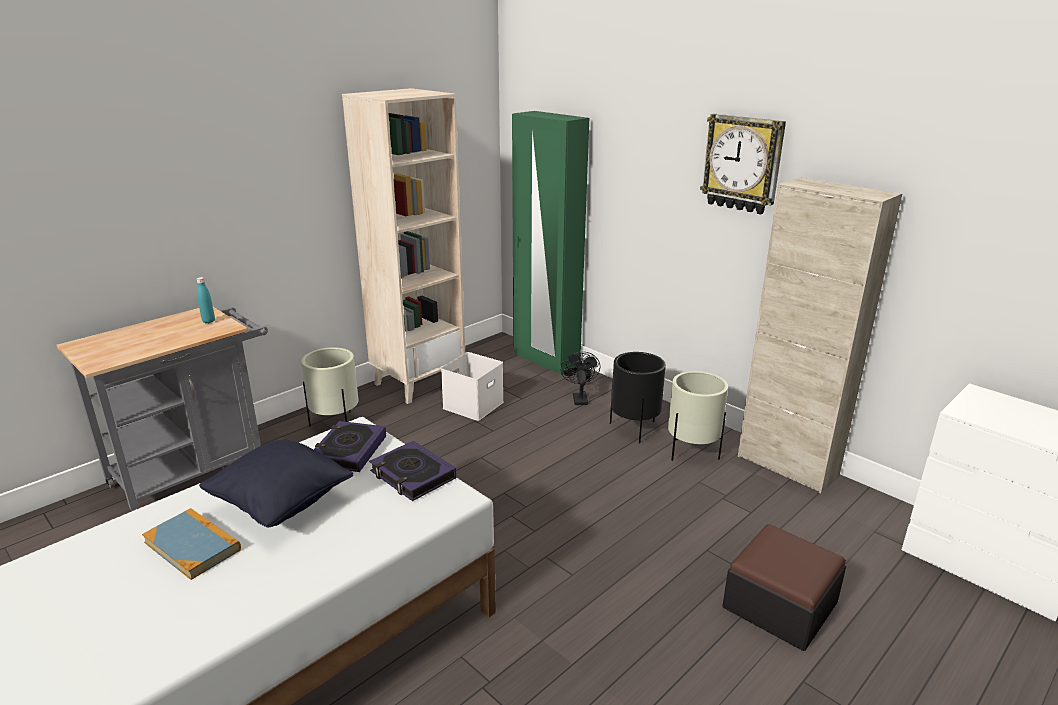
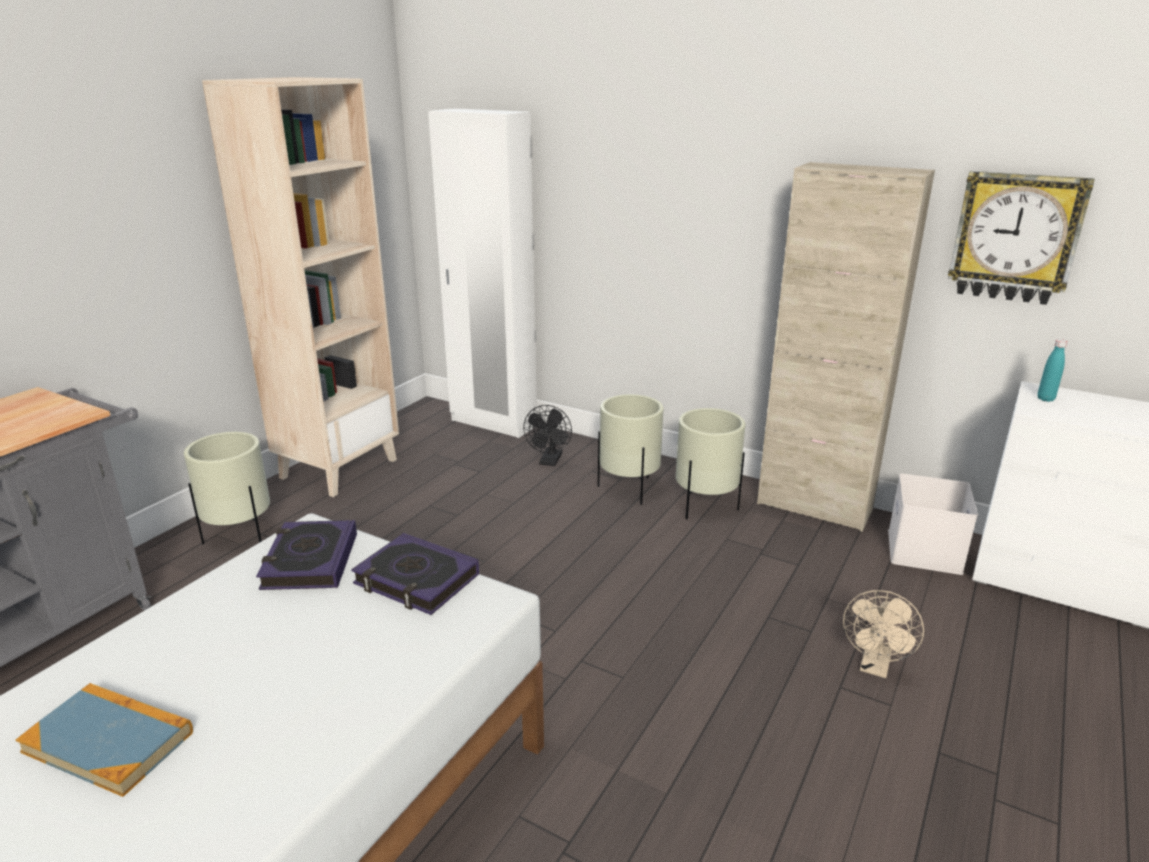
camera: 15 degrees left, 0 degrees up
turquoise bottle [196,277,215,323] -> turquoise bottle moved to [1037,339,1067,402]
black pillow [199,439,354,527] -> none
white storage box [441,352,504,421] -> white storage box moved to [888,474,978,575]
green wardrobe [512,111,589,375] -> white wardrobe [428,109,537,438]
black fan [560,351,600,405] -> black fan turned 150 degrees counterclockwise [523,405,572,466]
black planter [610,352,666,443] -> beige planter [598,394,664,505]
wall clock [700,113,786,215] -> wall clock moved to [948,171,1095,305]
ottoman [722,524,846,651] -> beige fan [843,590,924,678]

